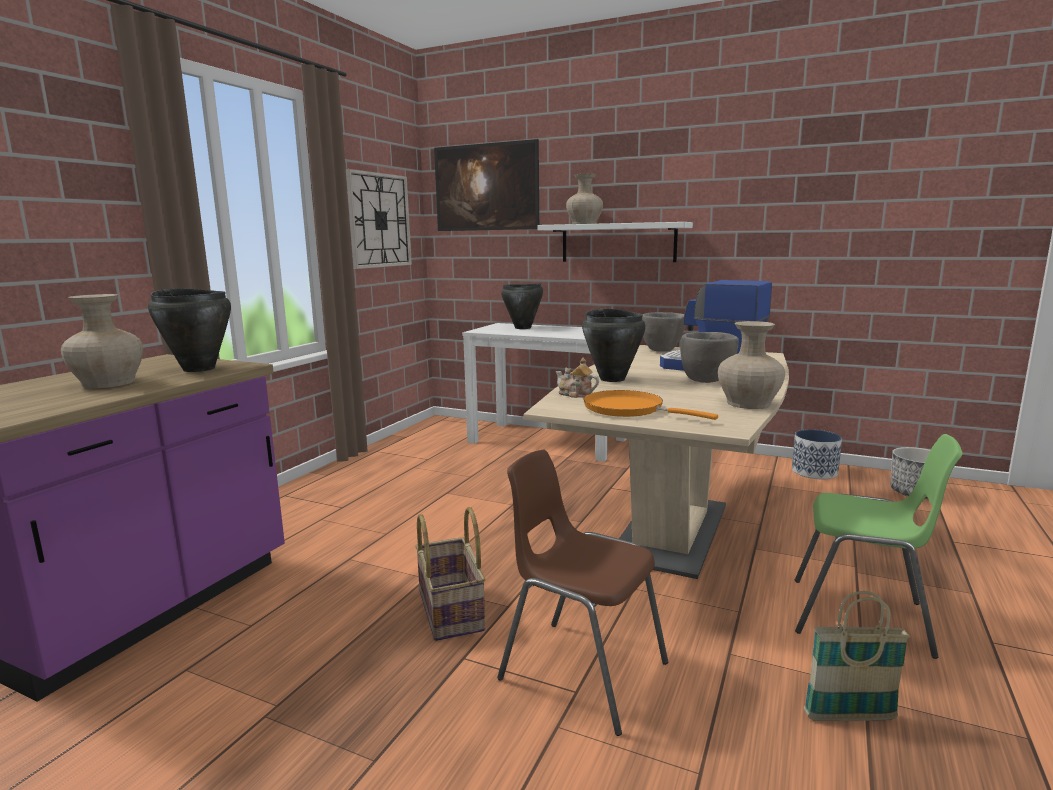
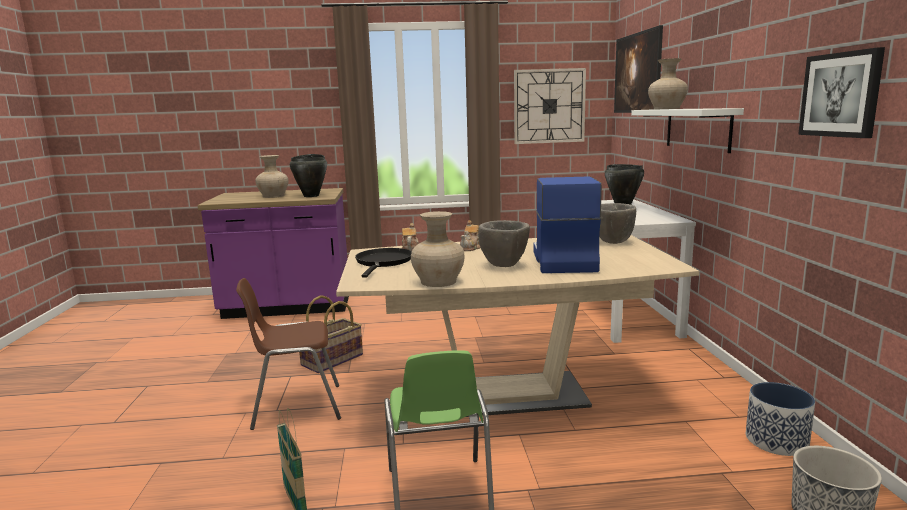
camera: 60 degrees right, 0 degrees up
brown chair [497,450,668,736] -> brown chair turned 105 degrees counterclockwise [236,278,341,430]
black cooking pot [582,309,646,382] -> teapot [460,220,481,251]
orange frying pan [583,390,718,420] -> black frying pan [355,248,412,278]
none -> picture [798,47,885,138]

